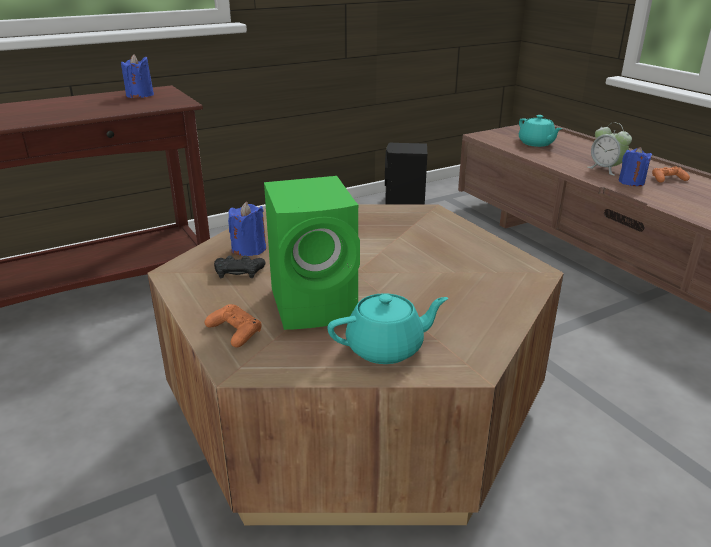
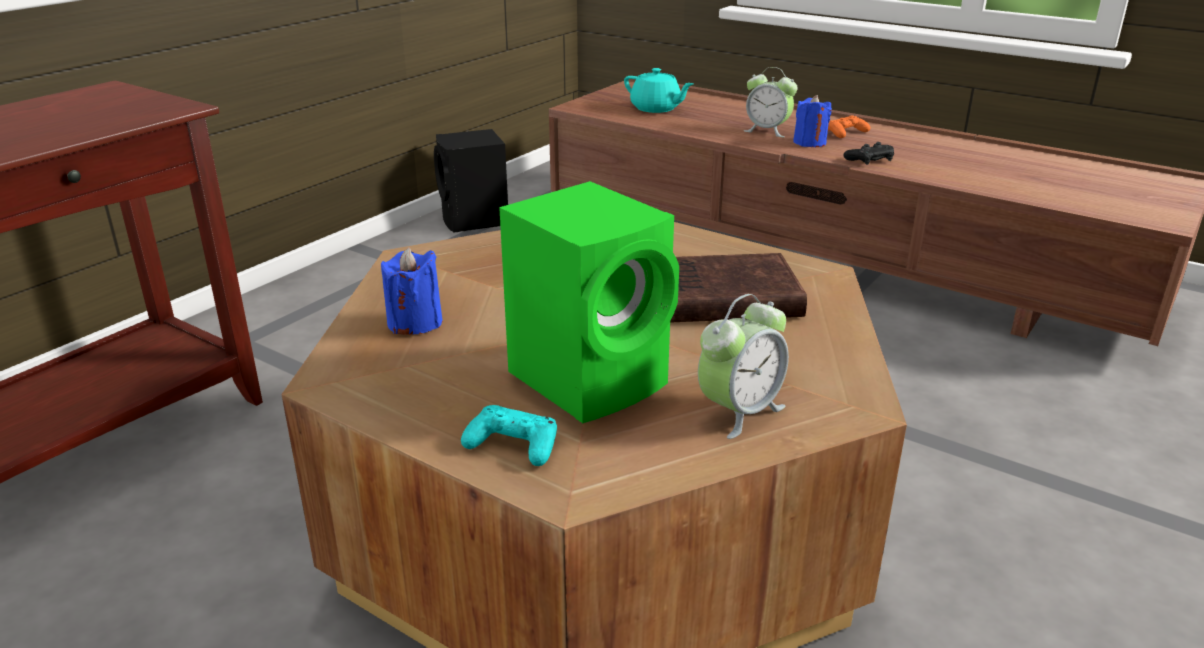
camera: 25 degrees left, 0 degrees up
blue candle [121,54,154,98] -> none
orange game controller [204,304,261,348] -> turquoise game controller [461,405,557,466]
black game controller [214,255,266,278] -> black game controller moved to [843,142,894,165]
turquoise teapot [327,293,448,364] -> alarm clock [698,294,789,439]
none -> brown book [670,253,807,323]

